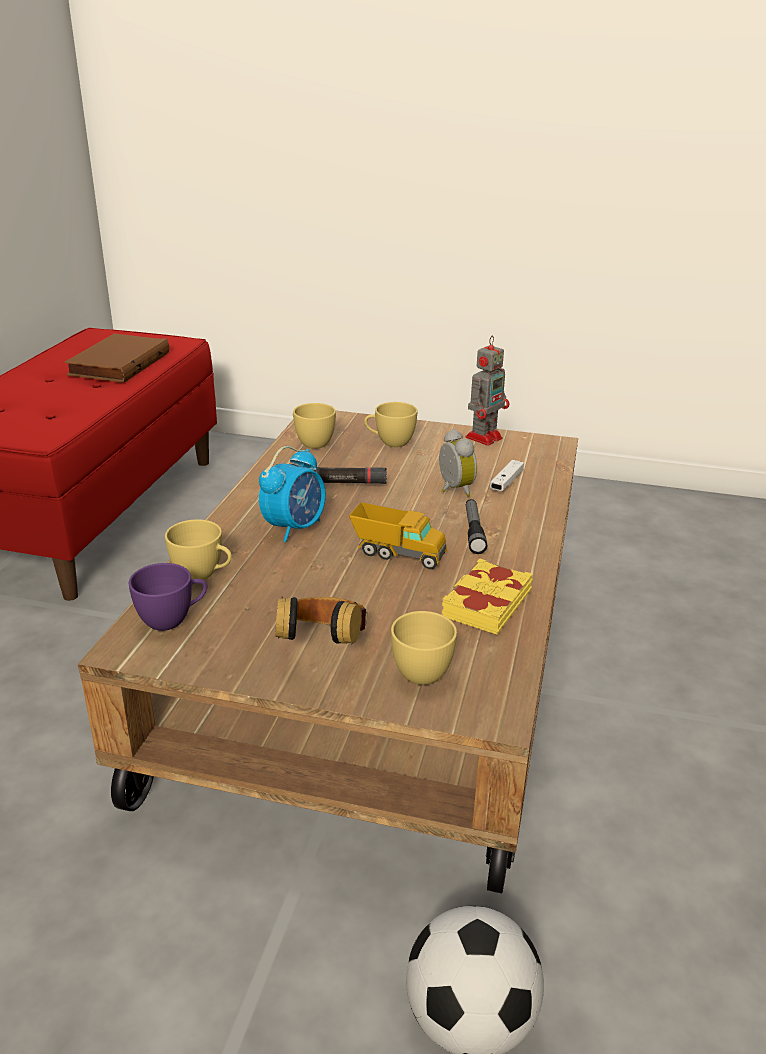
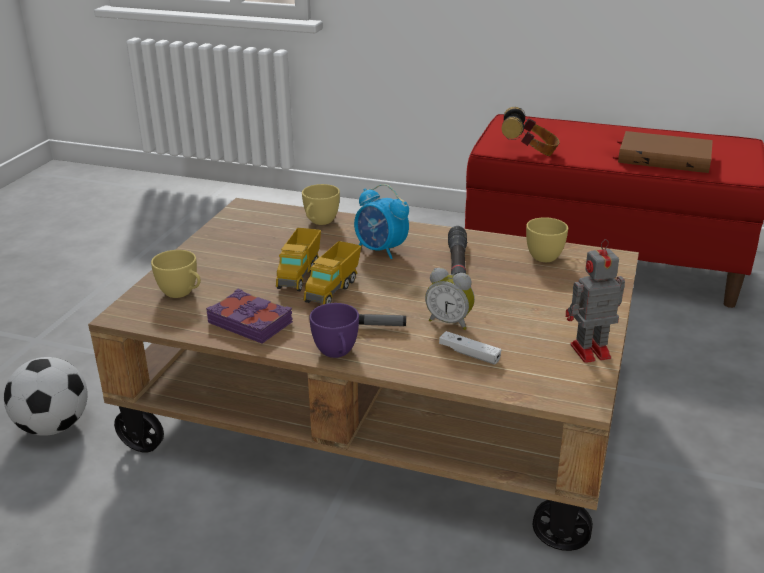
camera: 95 degrees right, 0 degrees up
purple cup [128,563,207,631] -> purple cup moved to [309,303,359,358]
headphones [275,597,368,644] -> headphones moved to [502,107,560,156]
yellow cup [364,402,418,447] -> none
alarm clock [439,429,477,497] -> alarm clock turned 45 degrees clockwise [425,268,475,330]
yellow book [442,558,533,634] -> purple book [206,289,293,343]
toy robot [465,336,509,446] -> toy robot turned 120 degrees clockwise [566,239,625,363]
none -> toy truck [276,228,321,291]

